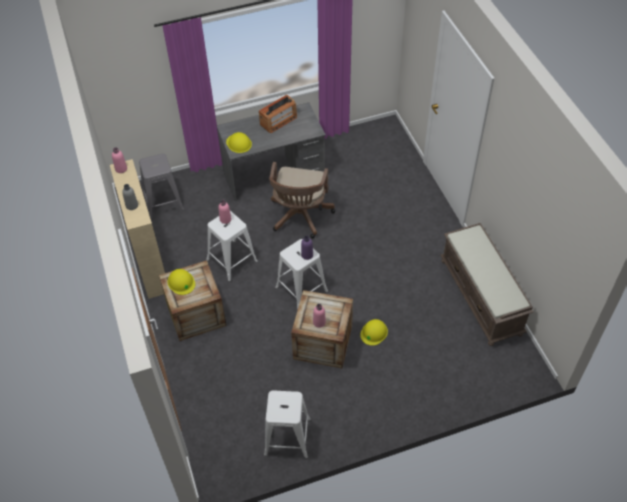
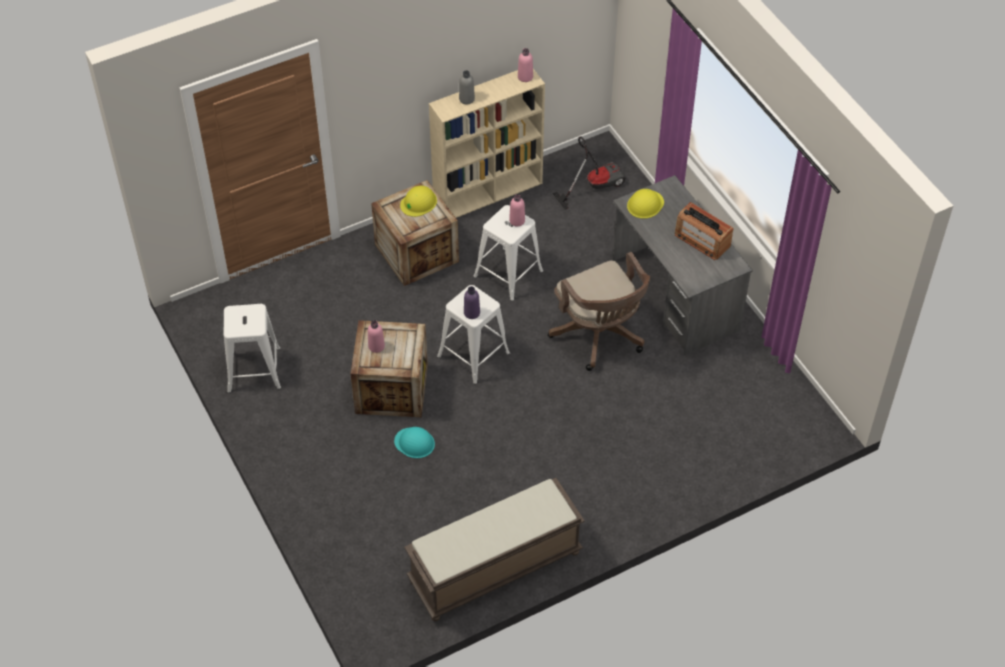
camera: 80 degrees right, 0 degrees up
grey stool [139,153,184,219] -> vacuum cleaner [553,136,626,210]
brown office chair [269,162,335,239] -> brown office chair turned 120 degrees counterclockwise [548,252,650,371]
yellow hard hat [360,319,388,346] -> turquoise hard hat [394,427,435,458]

